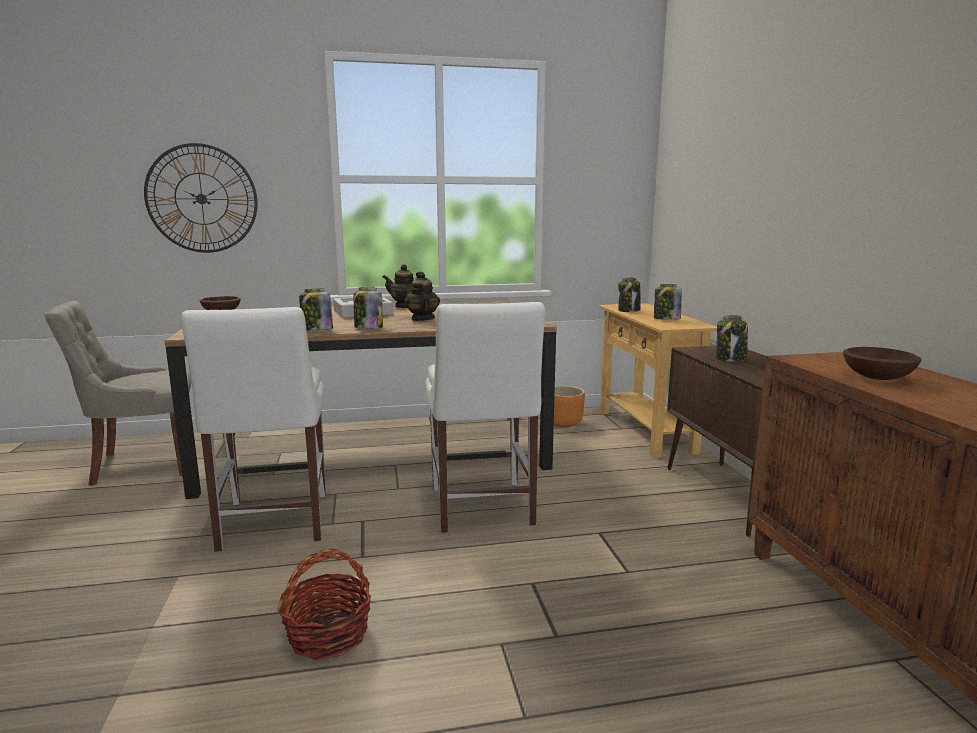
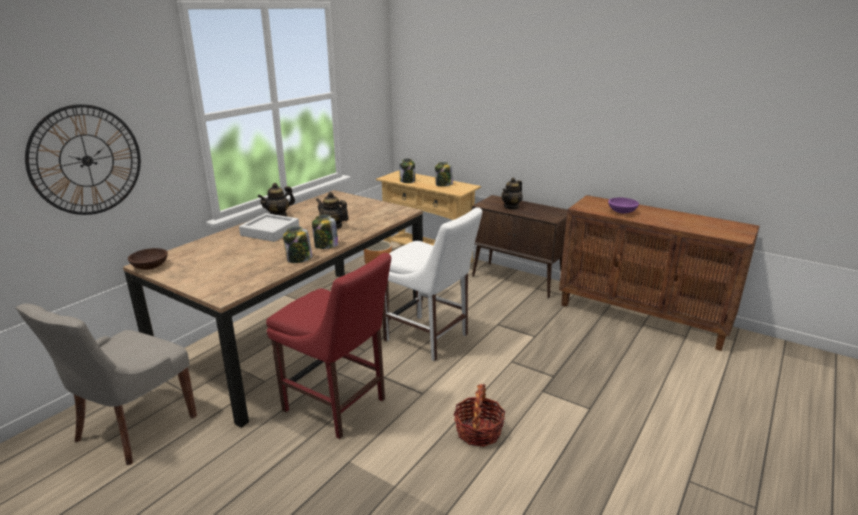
camera: 45 degrees left, 10 degrees up
white chair [181,307,326,552] -> red chair [266,253,391,439]
jar [716,315,748,362] -> teapot [501,177,523,210]
brown bowl [843,347,922,380] -> purple bowl [608,197,639,214]

